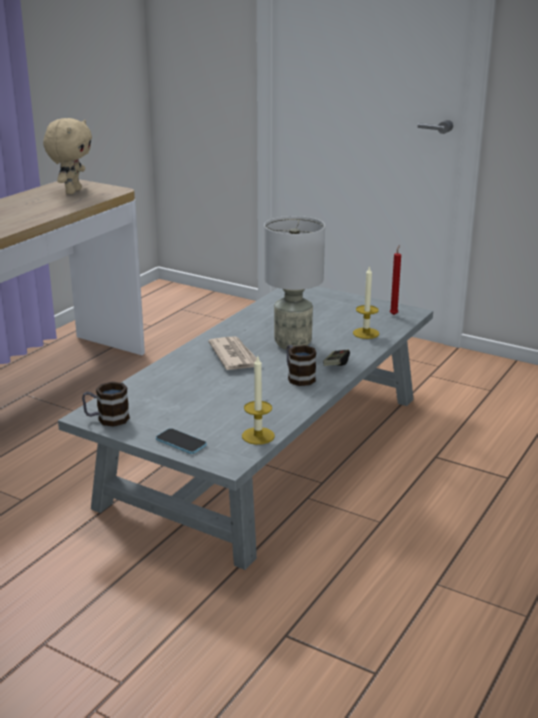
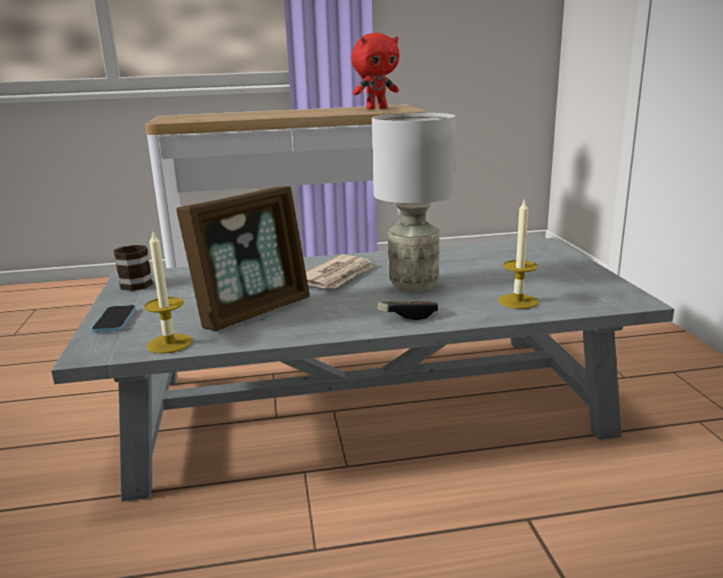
camera: 50 degrees right, 5 degrees down
beige plush toy [43,118,92,194] -> red plush toy [351,33,399,110]
mug [286,345,316,386] -> none
red candle [390,245,401,315] -> none
none -> picture frame [176,186,310,331]

